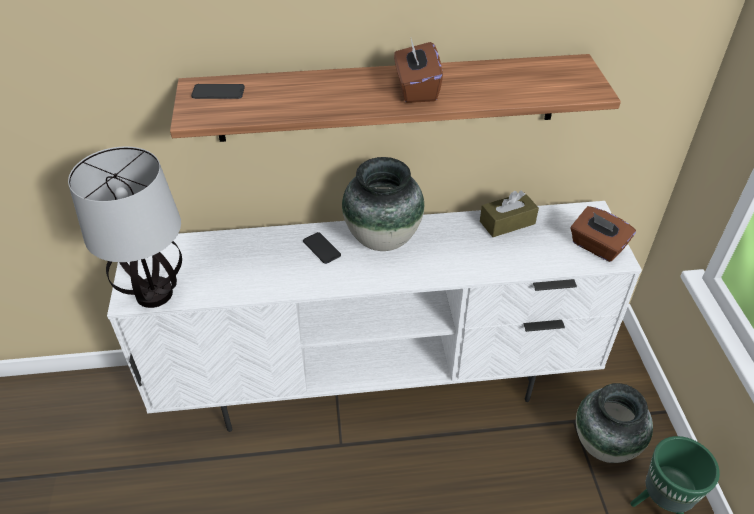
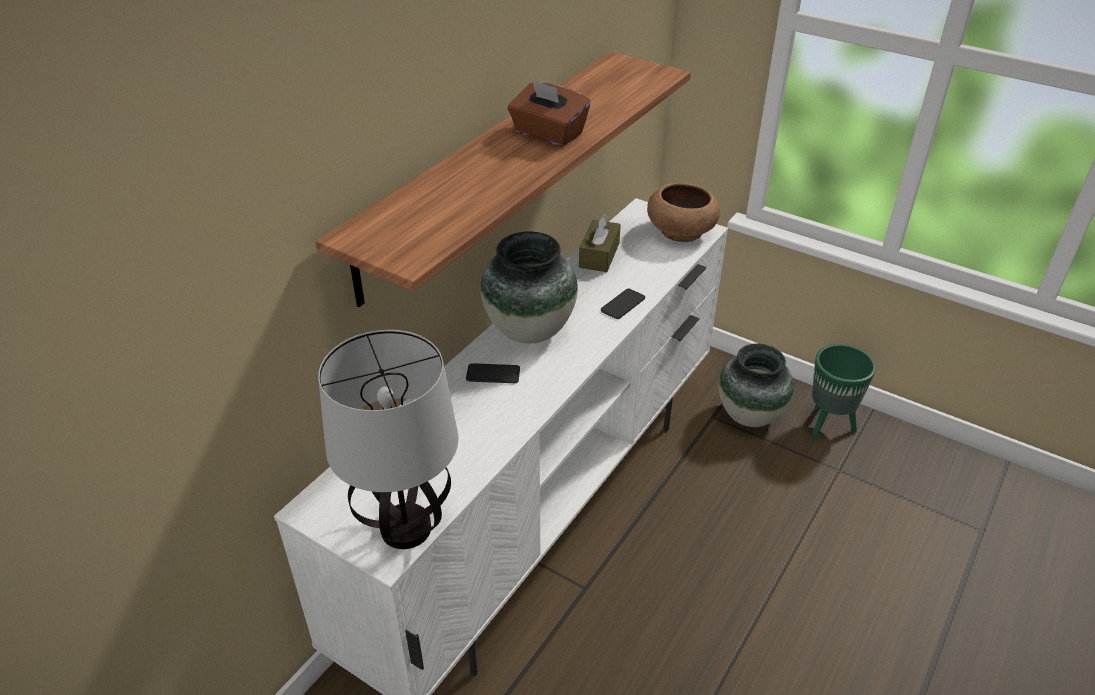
camera: 50 degrees left, 5 degrees down
phone [191,84,245,99] -> phone moved to [601,289,645,319]
brown tissue box [570,206,636,262] -> brown bowl [647,183,720,242]

